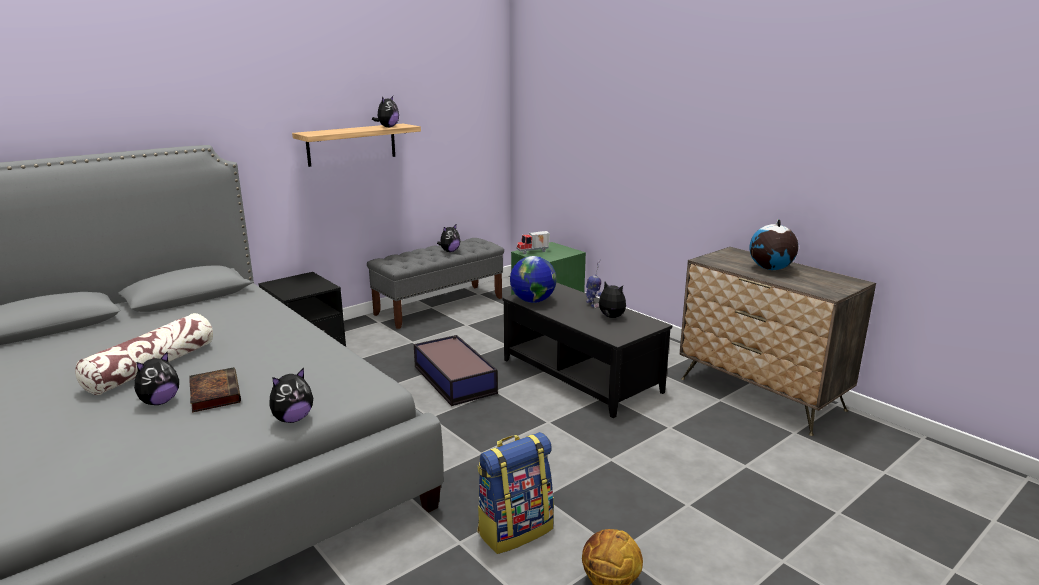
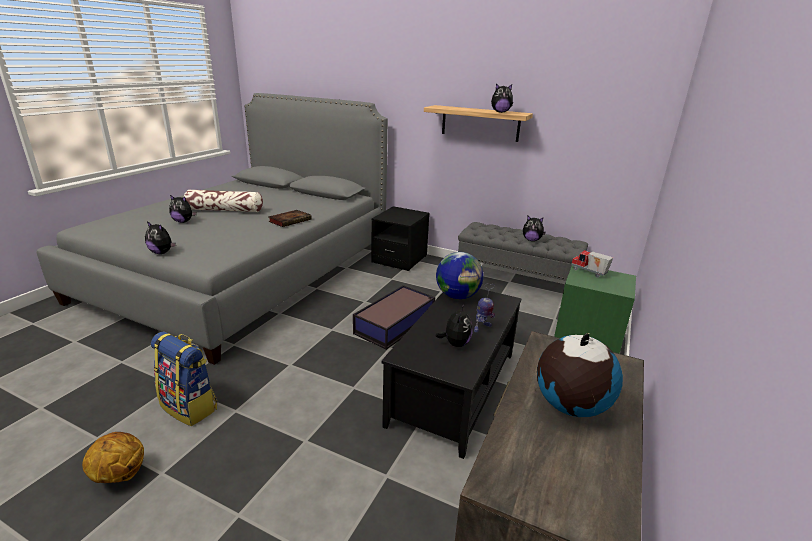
camera: 65 degrees right, 5 degrees up
book [189,367,241,413] -> book moved to [269,210,312,227]

